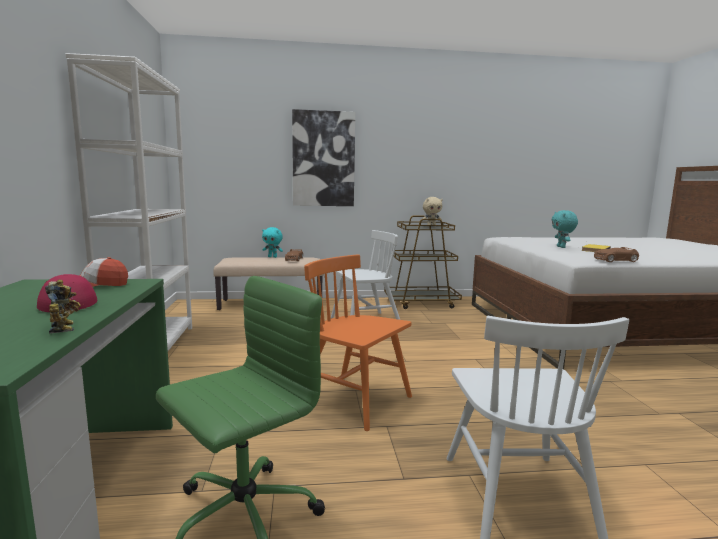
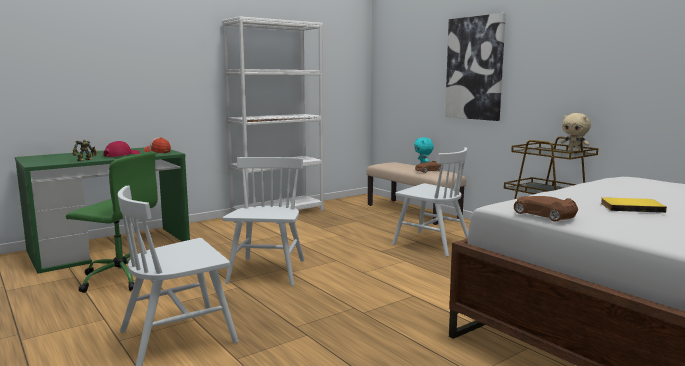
camera: 60 degrees right, 0 degrees up
orange chair [304,255,412,431] -> white chair [222,157,305,286]
turquoise plush toy [552,210,578,248] -> none

